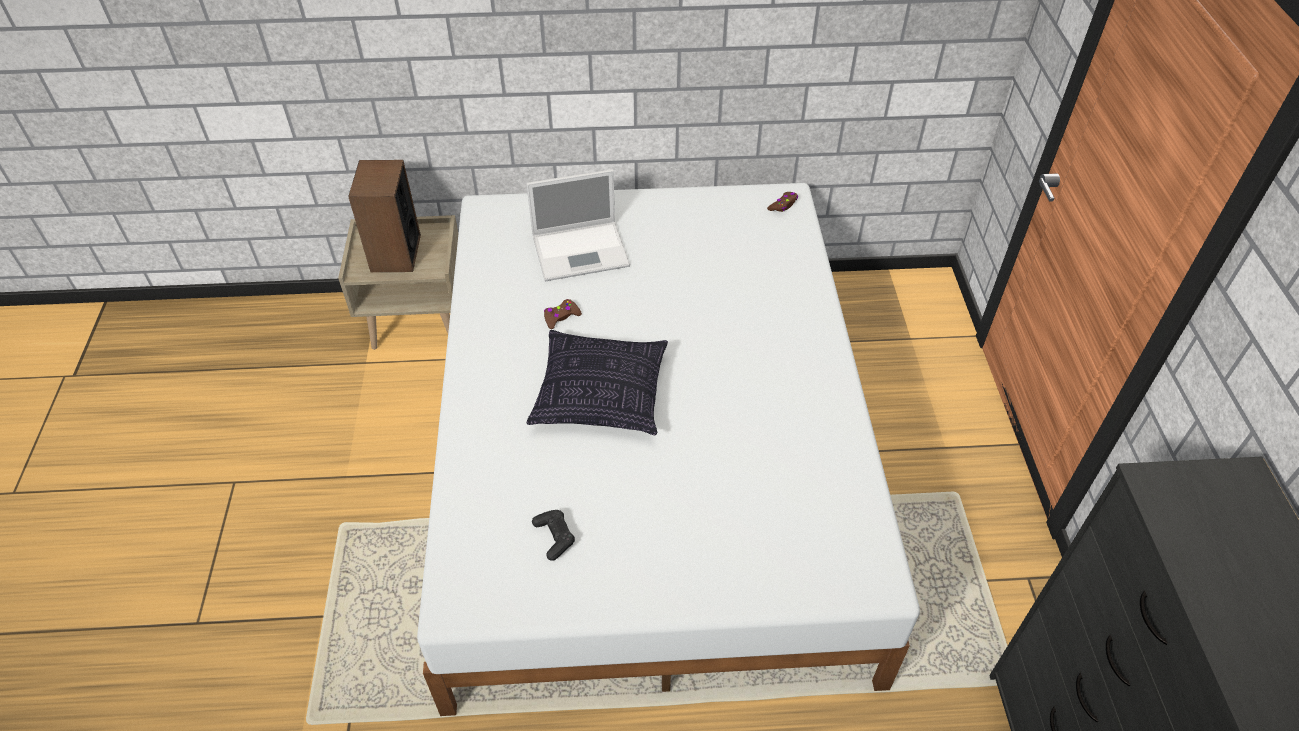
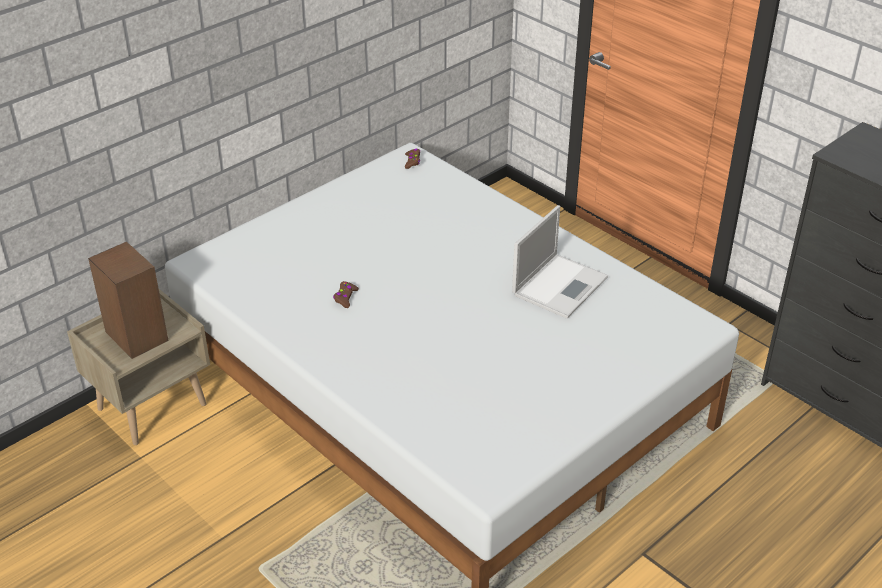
camera: 40 degrees left, 10 degrees down
laptop [526,169,630,281] -> laptop moved to [512,205,608,319]
pillow [527,330,668,435] -> none
black game controller [532,510,575,561] -> none

